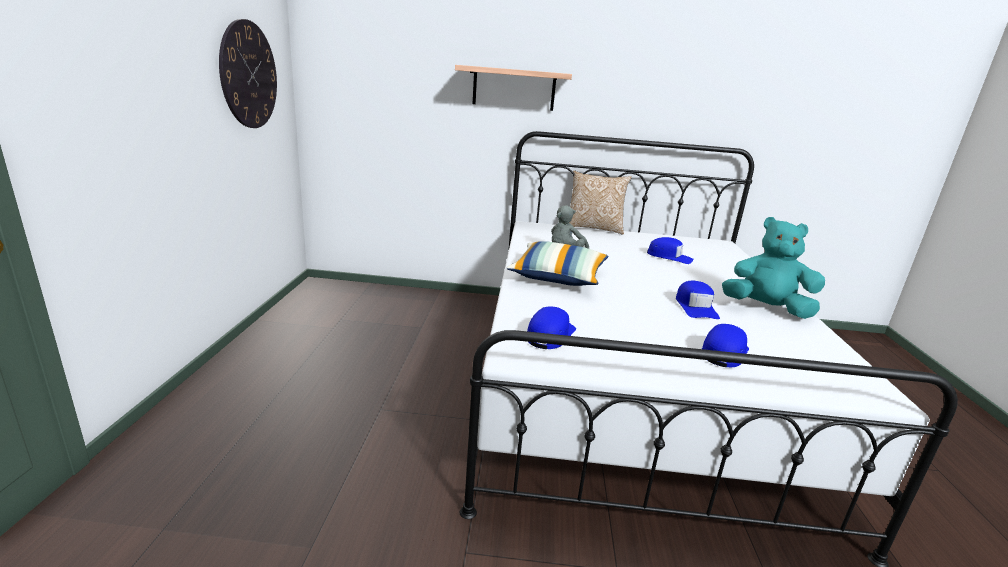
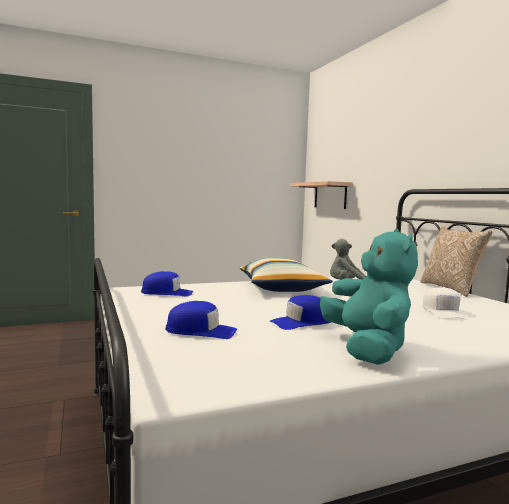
camera: 65 degrees right, 15 degrees down
wall clock [219,19,277,128] -> none
shelf [455,65,572,111] -> shelf moved to [290,181,353,209]
blue cap [647,237,694,264] -> white cap [422,287,470,320]

